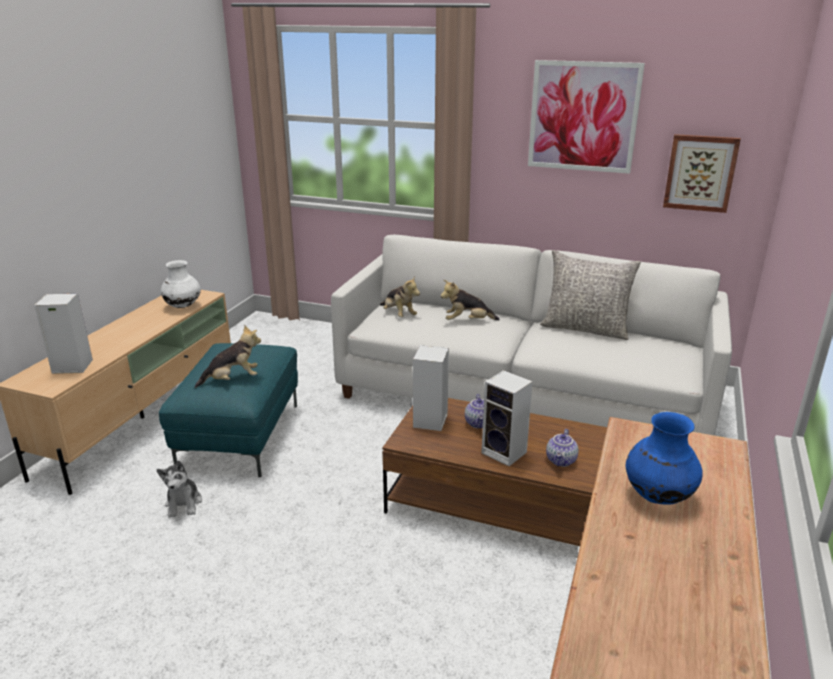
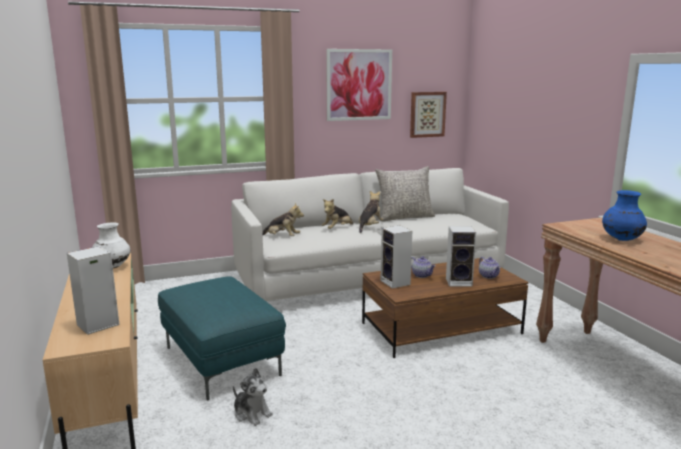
camera: 40 degrees left, 10 degrees down
plush toy [195,325,261,388] -> plush toy moved to [359,191,384,233]

